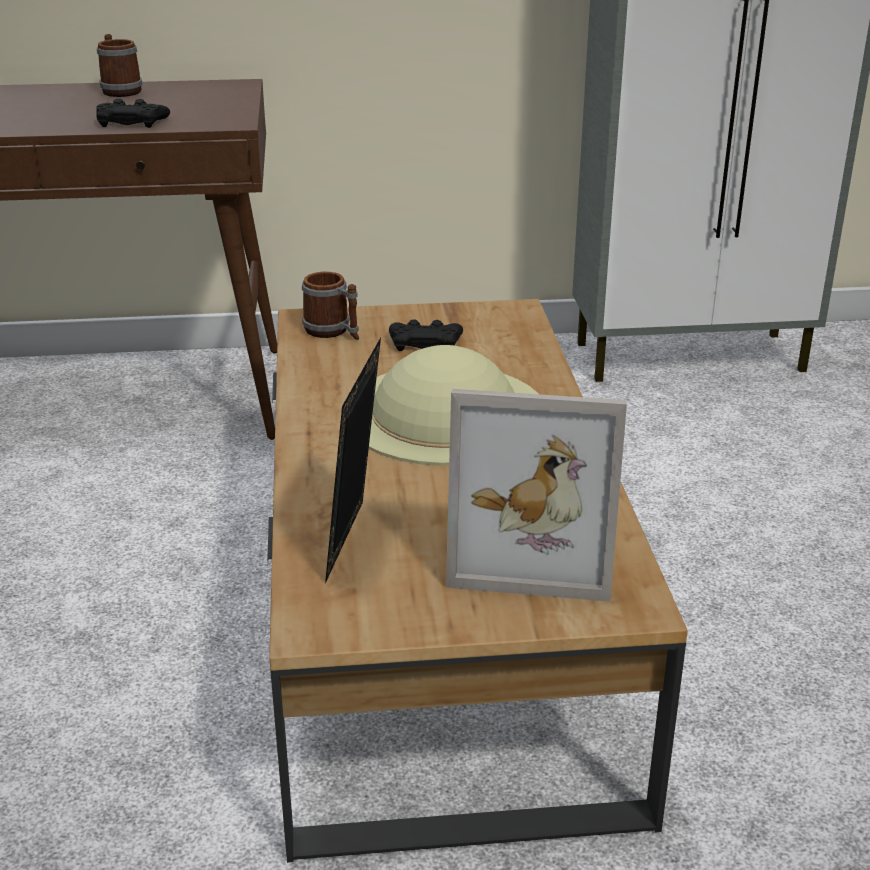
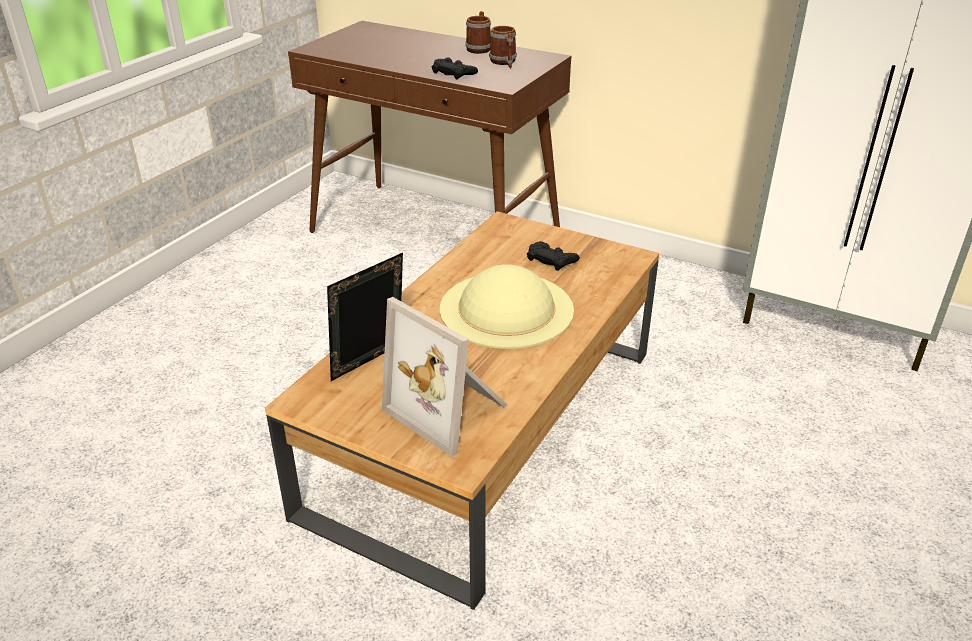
camera: 35 degrees right, 5 degrees up
mug [302,272,359,340] -> mug moved to [489,26,517,68]

